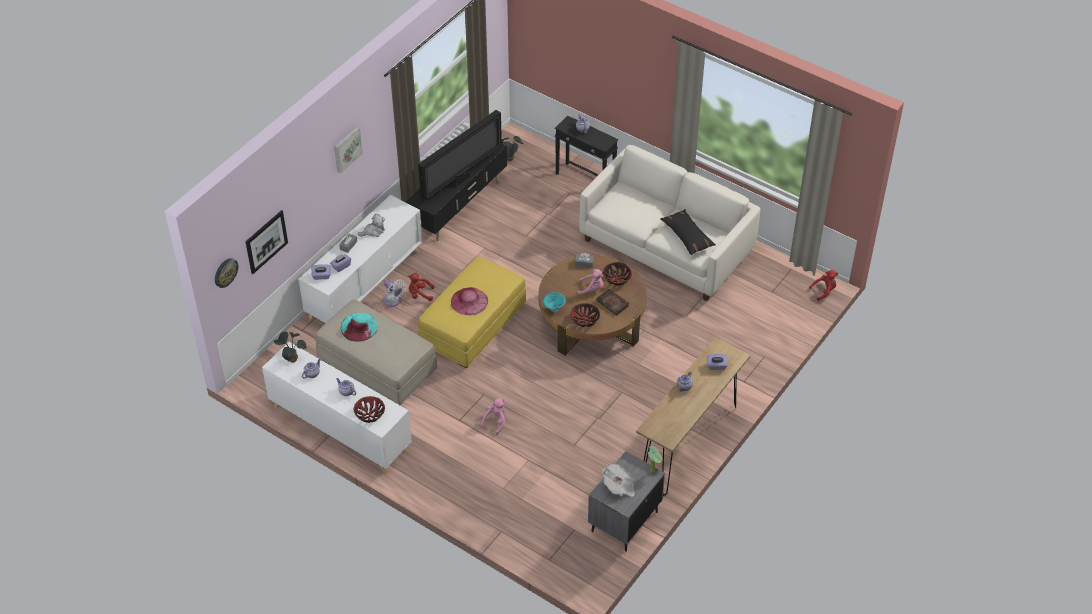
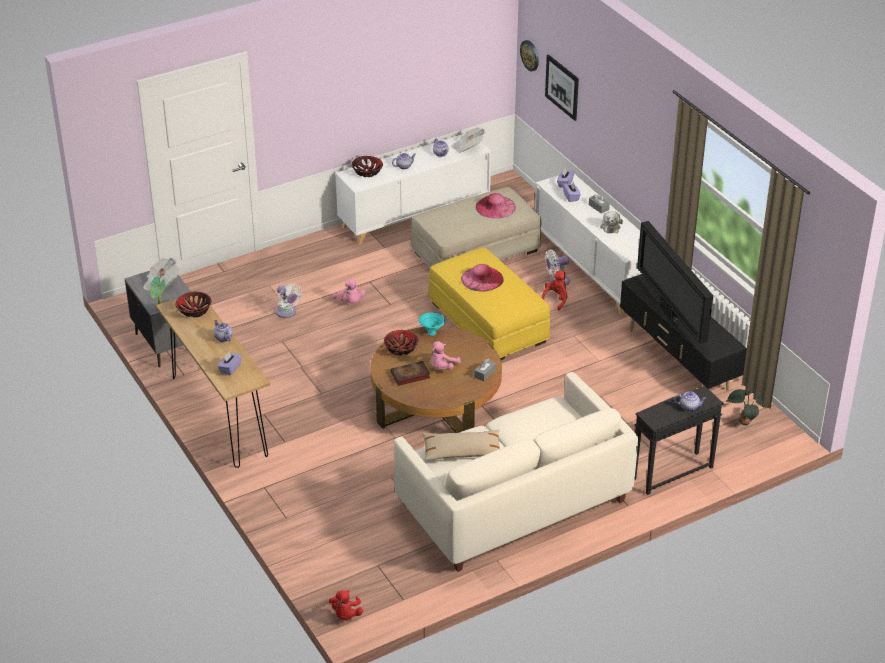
camera: 115 degrees right, 10 degrees down
potted plant [274,332,306,363] -> newspaper [451,127,485,153]
picture [334,127,363,173] -> none
turquoise hat [341,313,378,342] -> pink hat [476,193,516,219]
bowl [603,262,632,285] -> bowl moved to [175,292,211,318]
black pillow [660,209,716,255] -> beige pillow [422,430,500,460]
none -> white fan [276,284,302,318]

